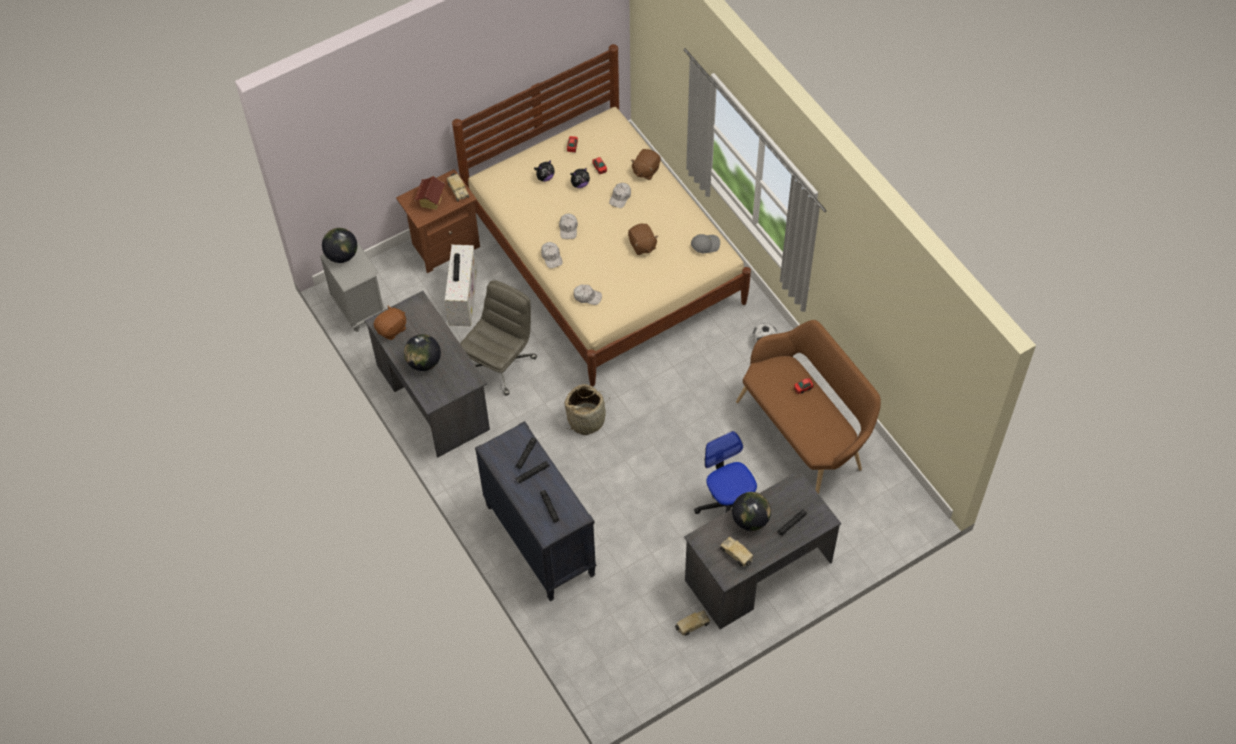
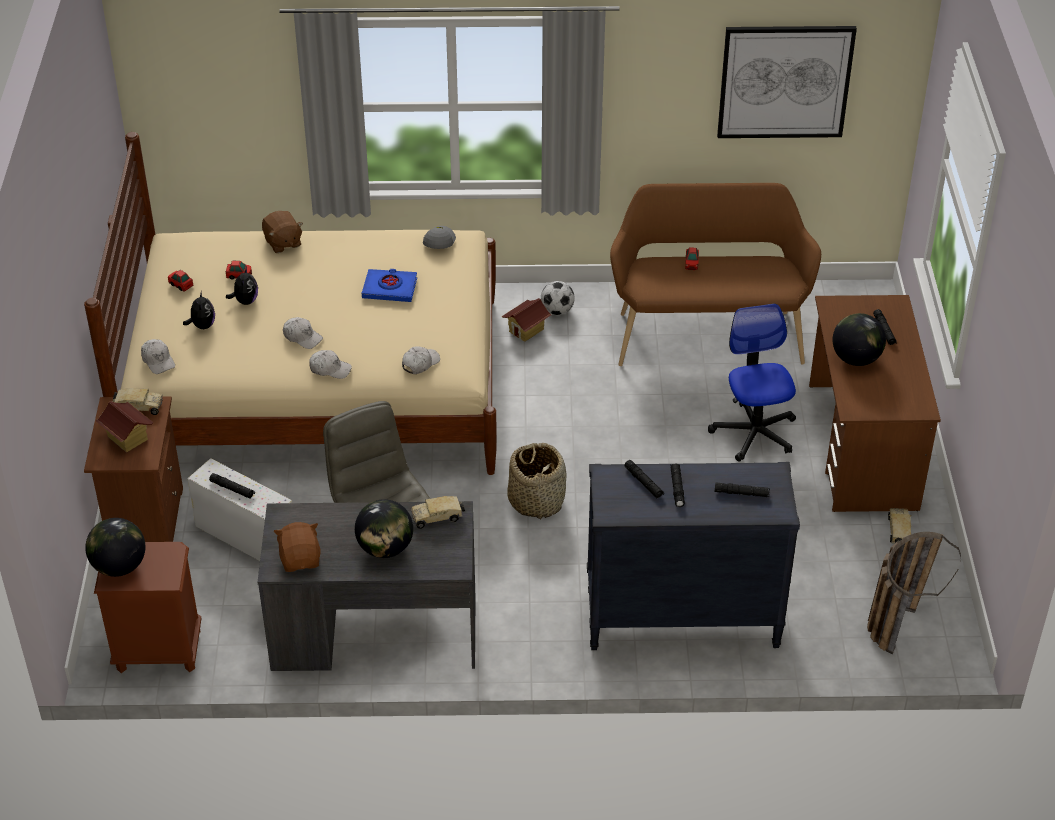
camera: 60 degrees left, 15 degrees down
grey nightstand [320,242,386,332] -> brown nightstand [94,542,202,673]
white cap [609,183,631,208] -> white cap moved to [141,339,175,374]
brown plush toy [628,224,658,255] -> blue book [362,269,417,302]
grey desk [684,470,841,629] -> brown desk [809,295,941,512]
office chair [694,431,757,514] -> office chair turned 75 degrees clockwise [708,304,796,462]
toy truck [720,536,753,567] -> toy truck moved to [411,496,465,529]
none -> toy house [502,298,551,342]
none -> picture [717,26,857,138]
none -> basket [867,532,961,654]

